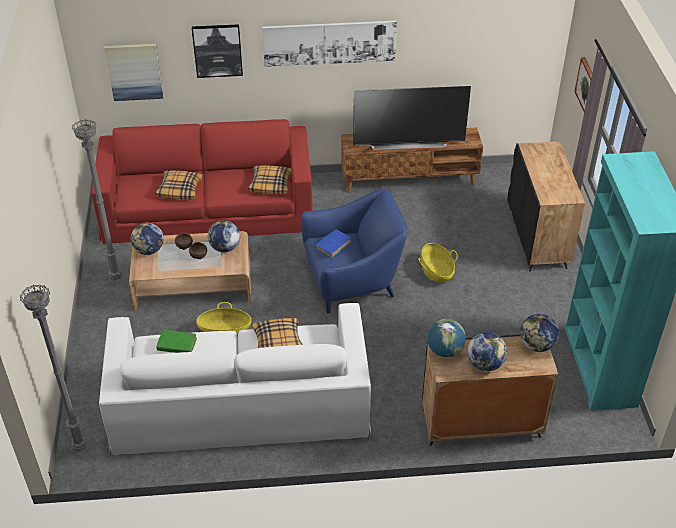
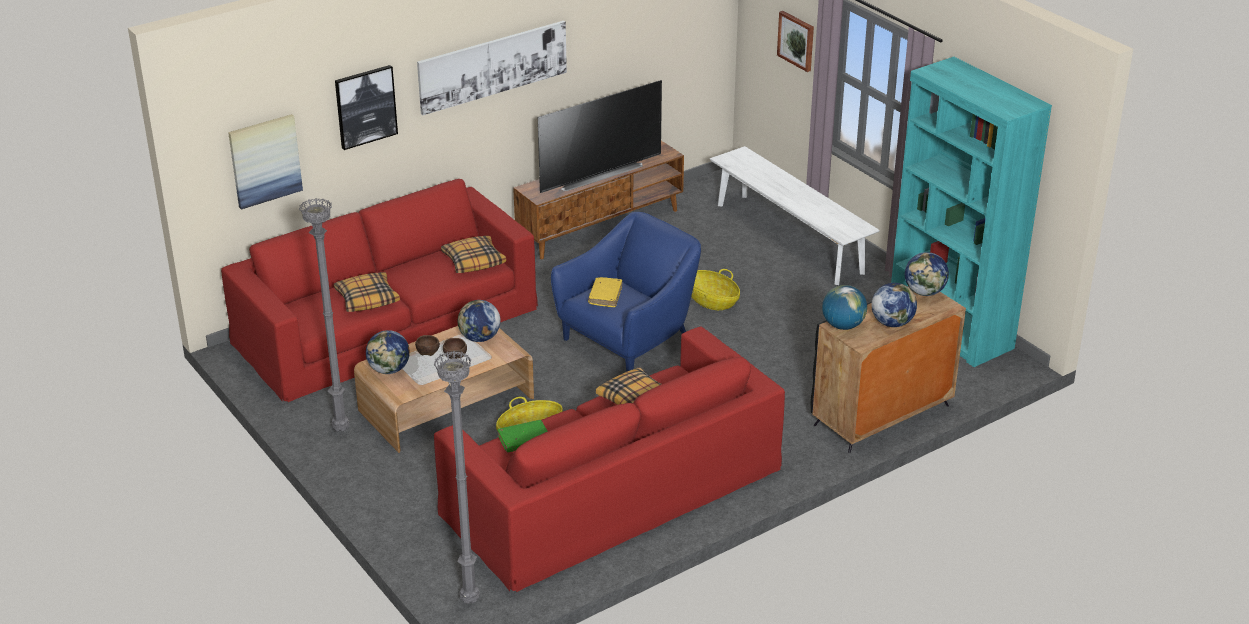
camera: 30 degrees left, 10 degrees down
white sofa [99,303,371,455] -> red sofa [434,327,785,592]
blue book [315,229,351,258] -> yellow book [588,277,622,307]
black cabinet [508,141,585,271] -> white bench [710,146,880,285]

